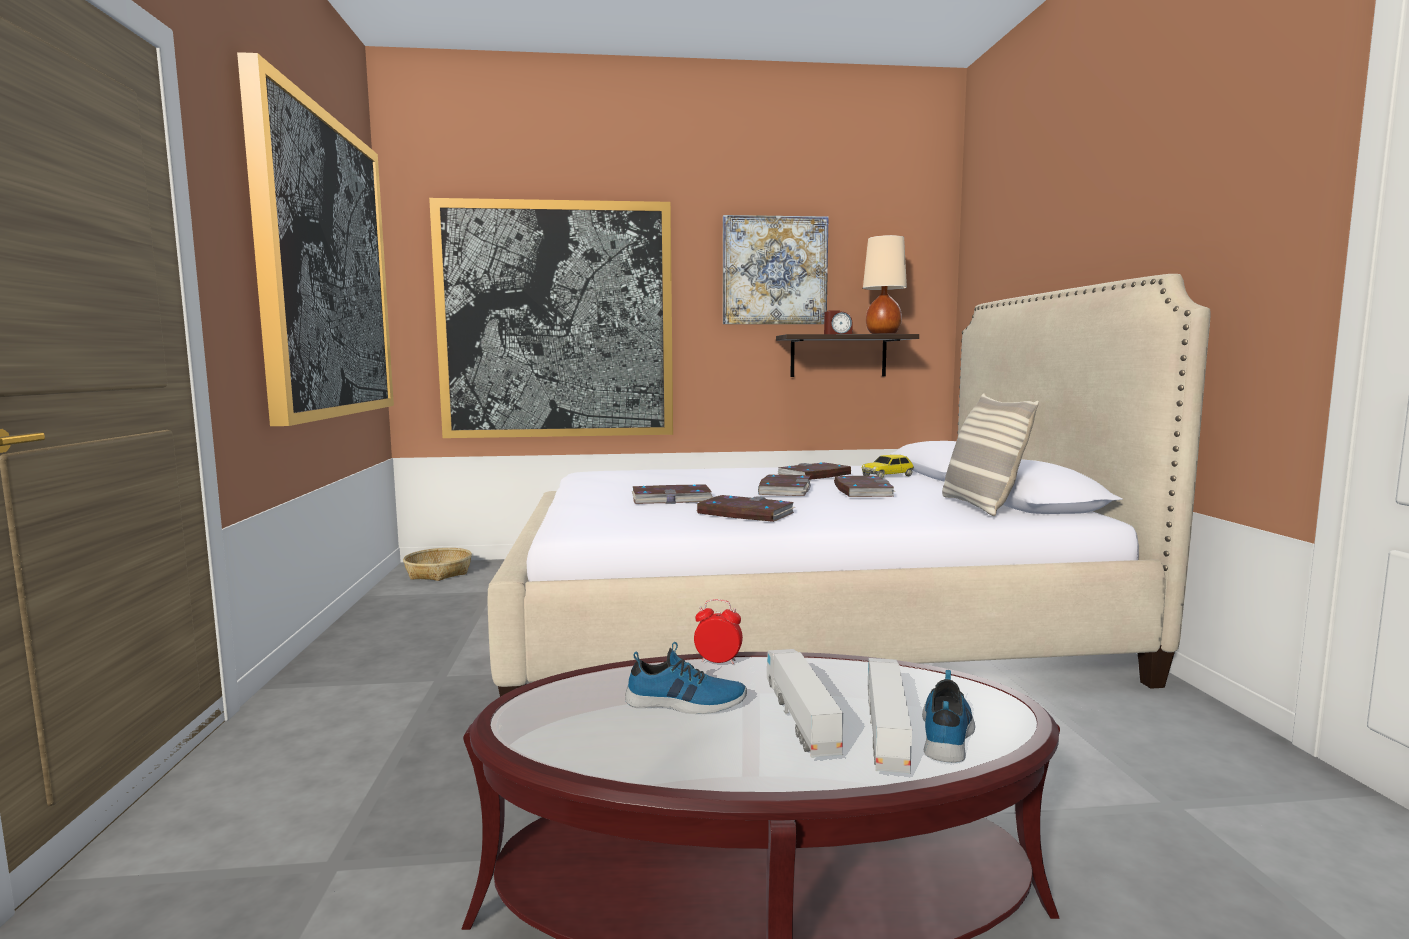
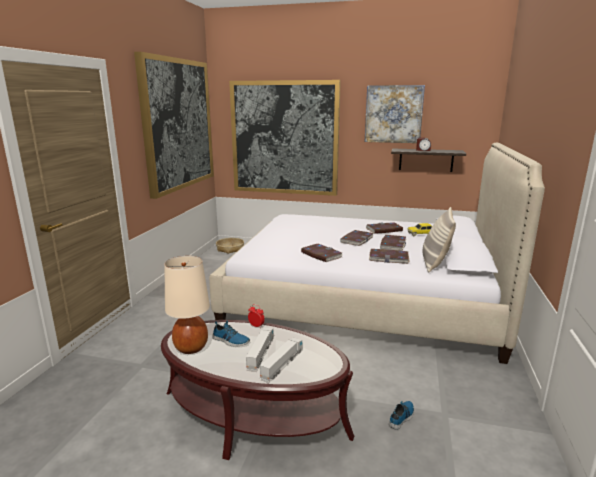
camera: 20 degrees right, 10 degrees up
book [632,484,713,504] -> book moved to [369,249,410,264]
beige table lamp [863,235,907,334] -> beige table lamp moved to [164,256,210,354]
shoe [922,670,975,763] -> shoe moved to [389,401,414,430]

